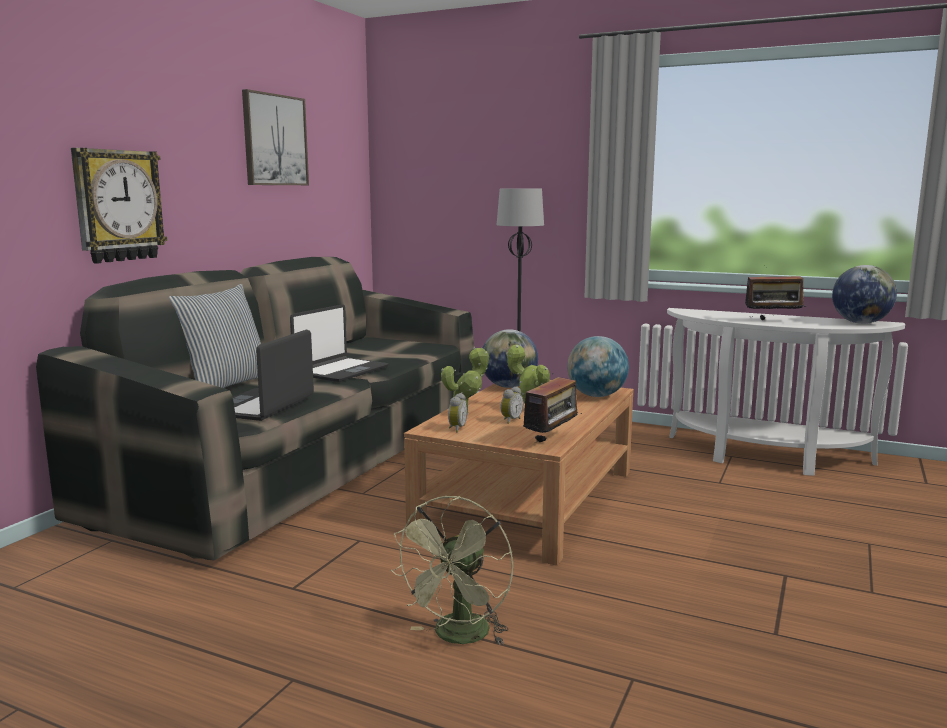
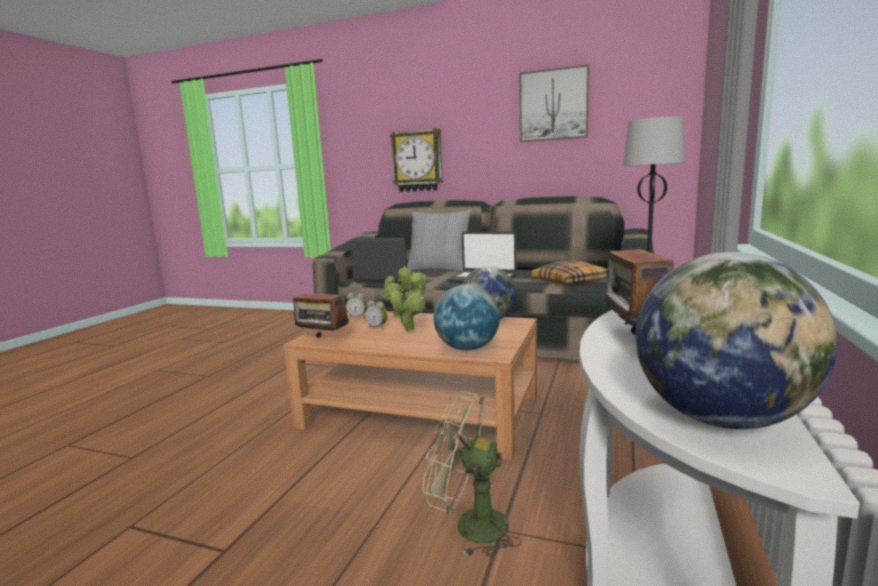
camera: 85 degrees right, 0 degrees up
green fan [391,496,513,645] -> green fan moved to [423,391,522,558]
none -> pillow [532,261,608,285]

